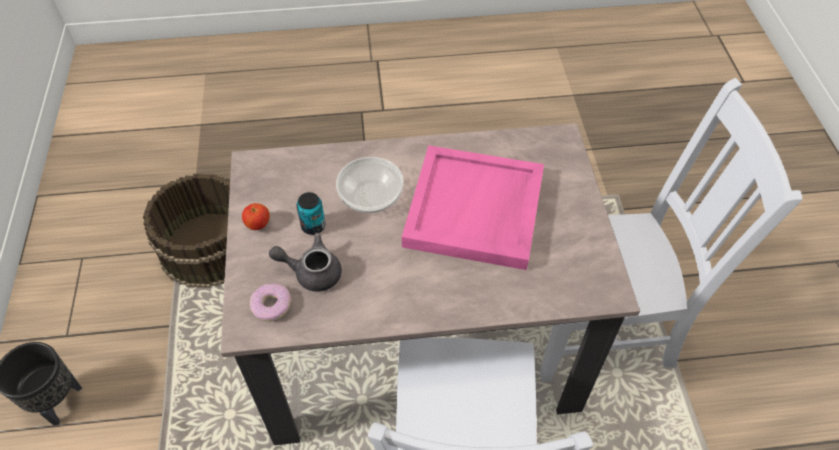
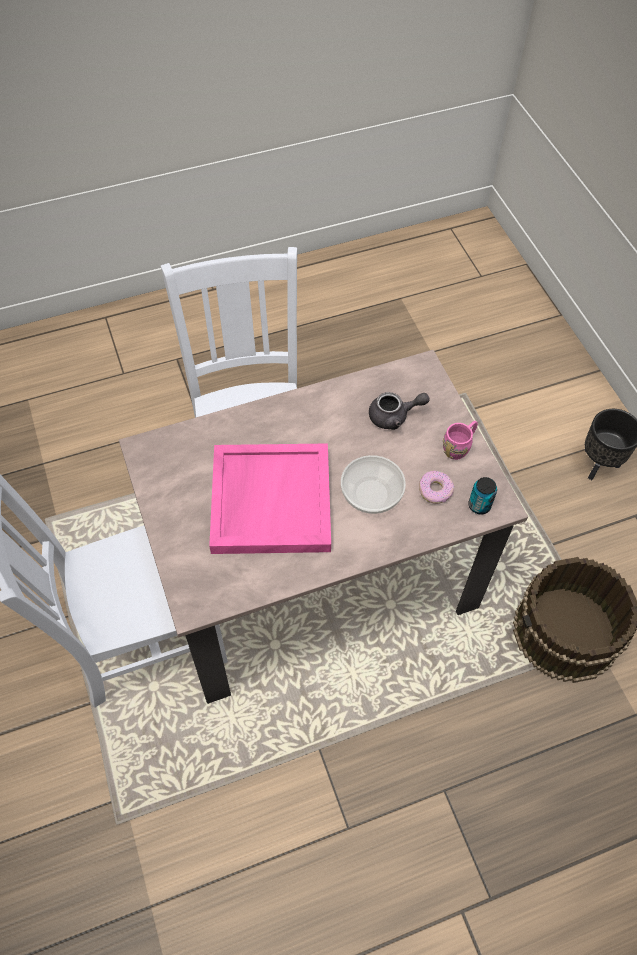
camera: 165 degrees right, 5 degrees up
apple [242,203,270,230] -> pink mug [443,421,478,460]
donut [250,283,291,322] -> donut moved to [419,471,454,504]
can [297,192,325,235] -> can moved to [468,477,497,515]

